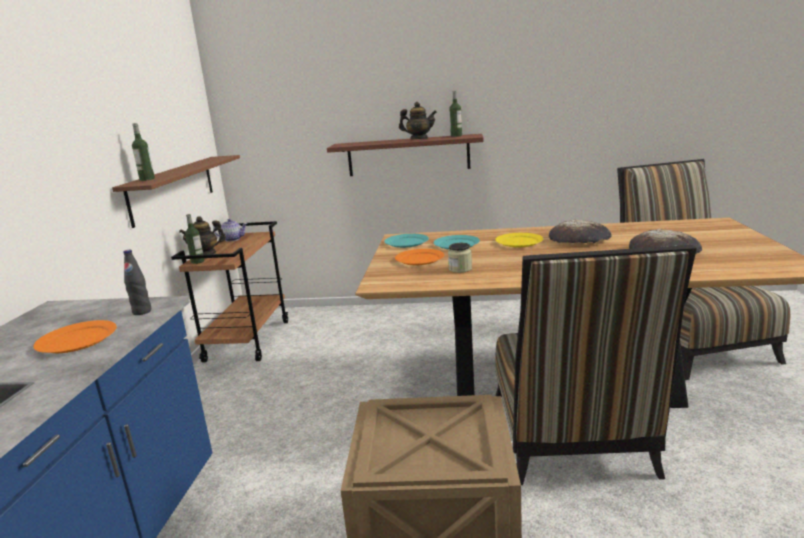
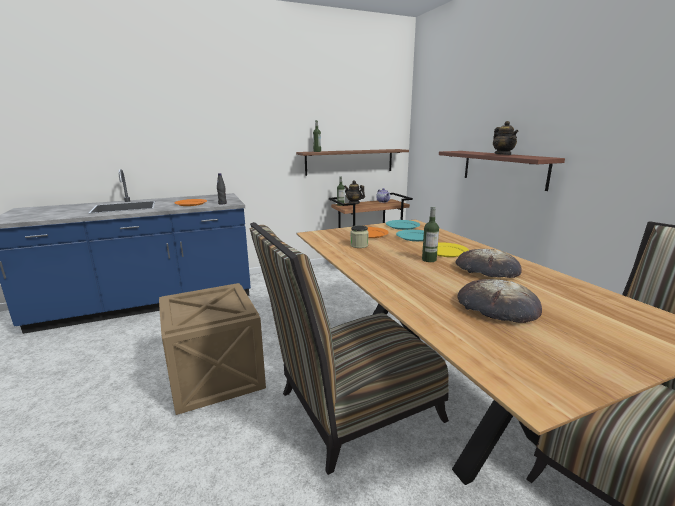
camera: 60 degrees right, 0 degrees up
bottle [449,91,462,137] -> bottle moved to [422,206,439,262]

